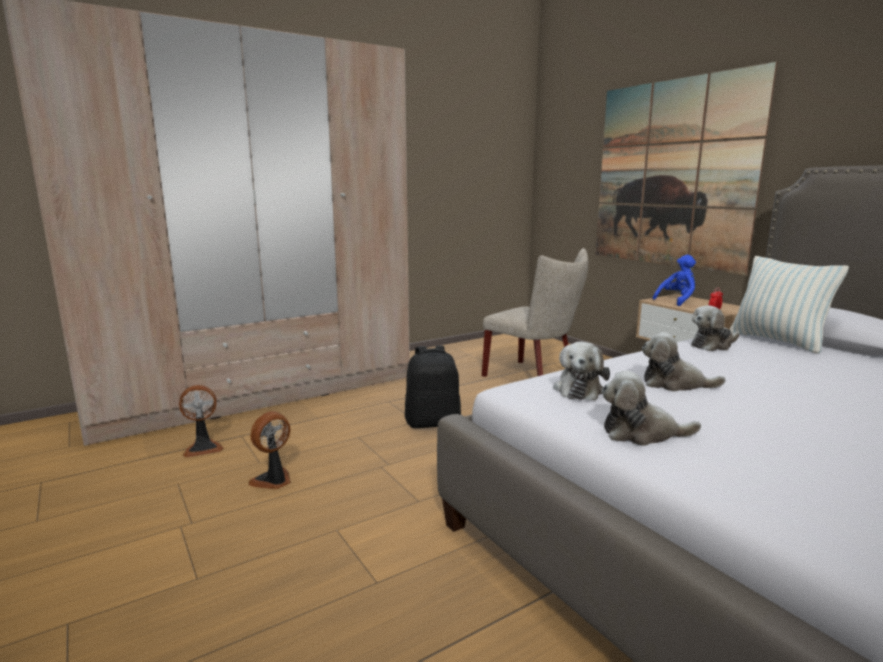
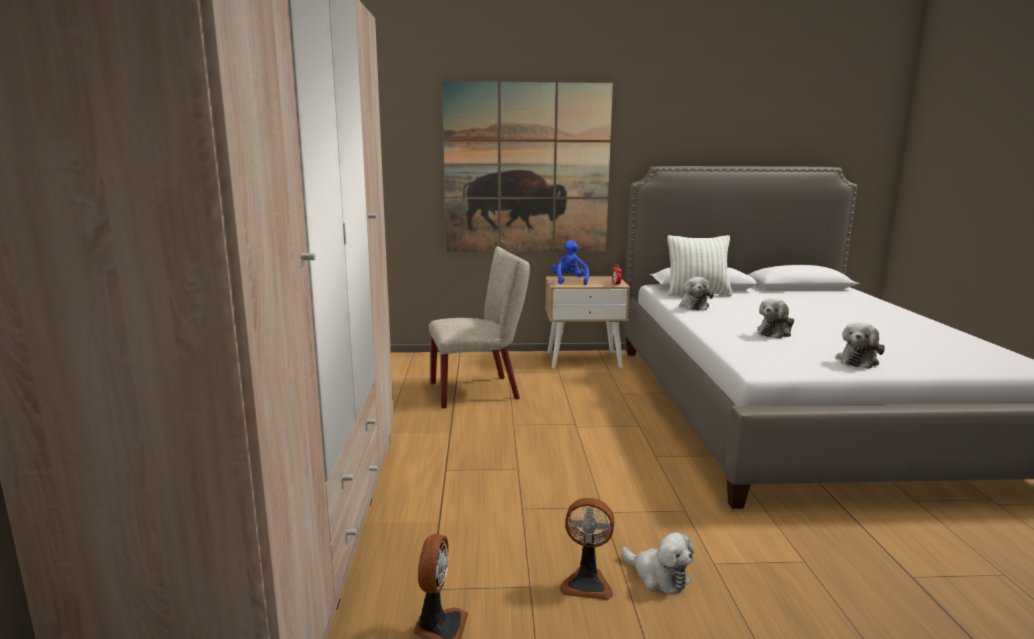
camera: 60 degrees left, 0 degrees up
fan [249,411,291,489] -> fan turned 60 degrees counterclockwise [559,497,615,600]
black backpack [405,346,461,428] -> none
plush toy [553,341,610,401] -> plush toy moved to [621,532,694,594]

